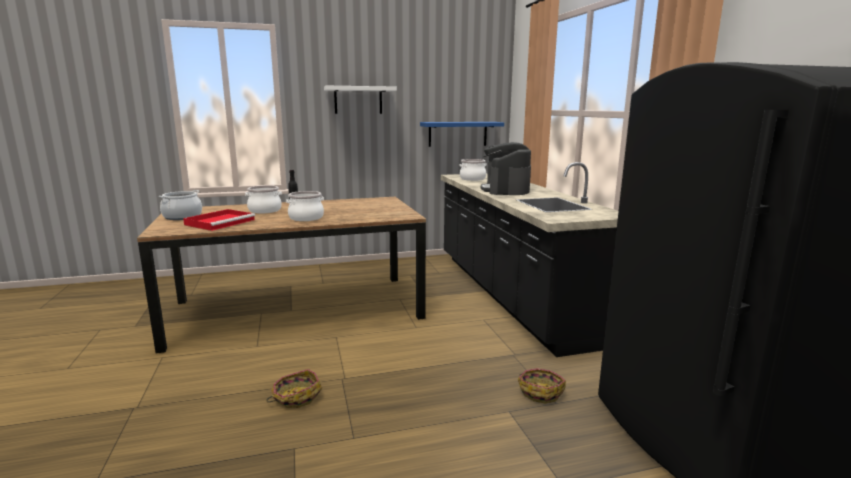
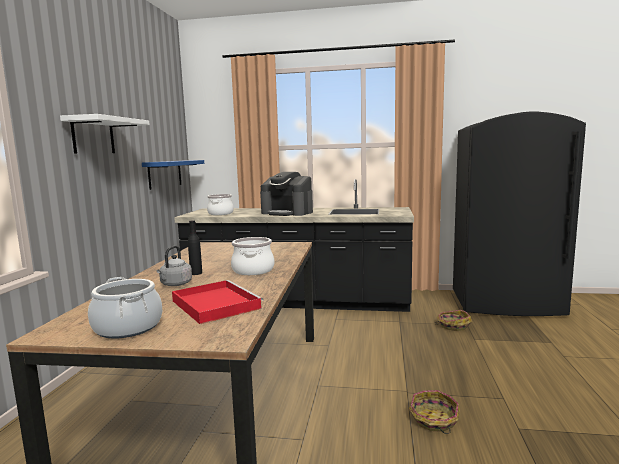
camera: 65 degrees left, 5 degrees down
cooking pot [245,185,282,213] -> grey kettle [157,246,192,286]

